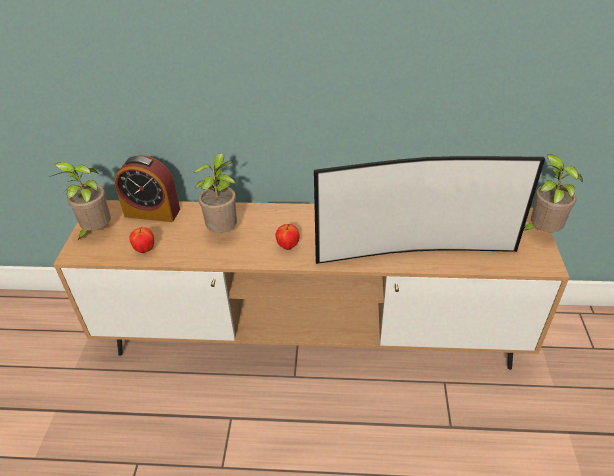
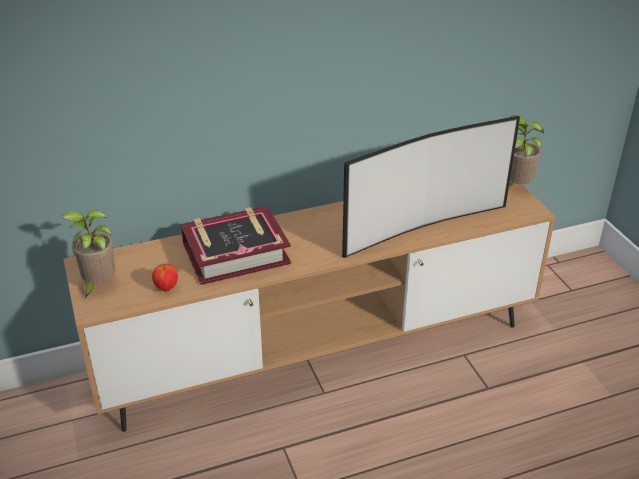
camera: 25 degrees left, 5 degrees down
alarm clock [114,155,180,222] -> none
potted plant [193,153,237,233] -> book [181,206,291,285]
apple [276,224,300,250] -> none

